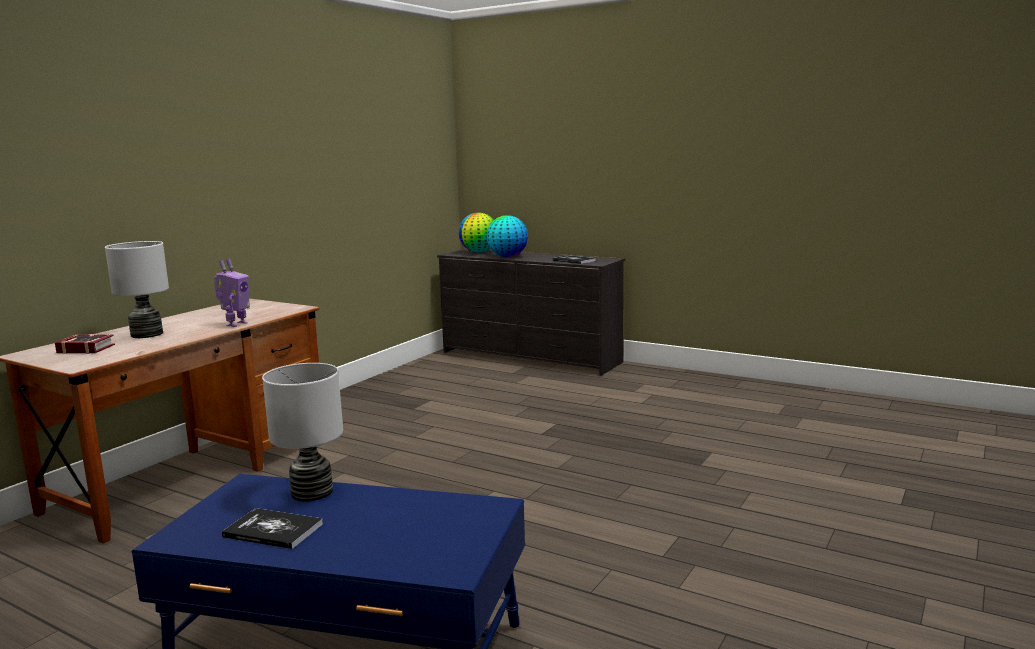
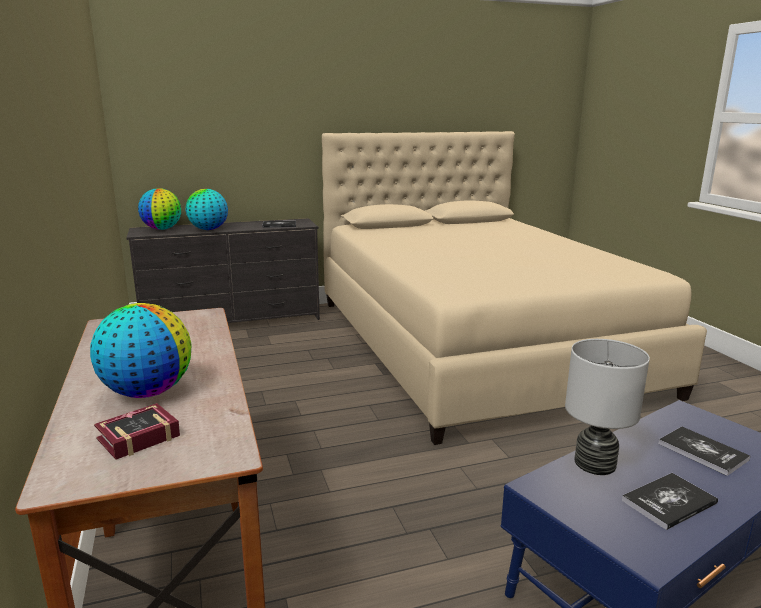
camera: 50 degrees left, 5 degrees up
grey table lamp [105,241,169,338] -> globe [90,303,192,398]
toy robot [214,259,250,327] -> none
none -> beige bed [322,131,707,445]
none -> book [658,426,750,476]

